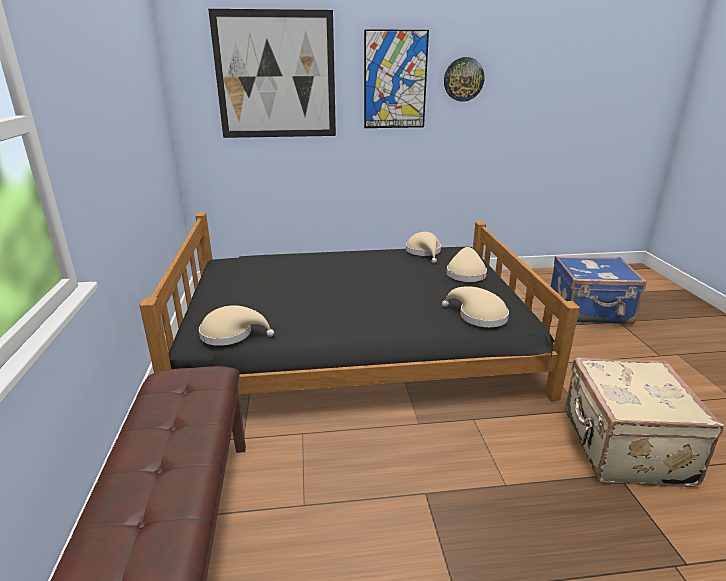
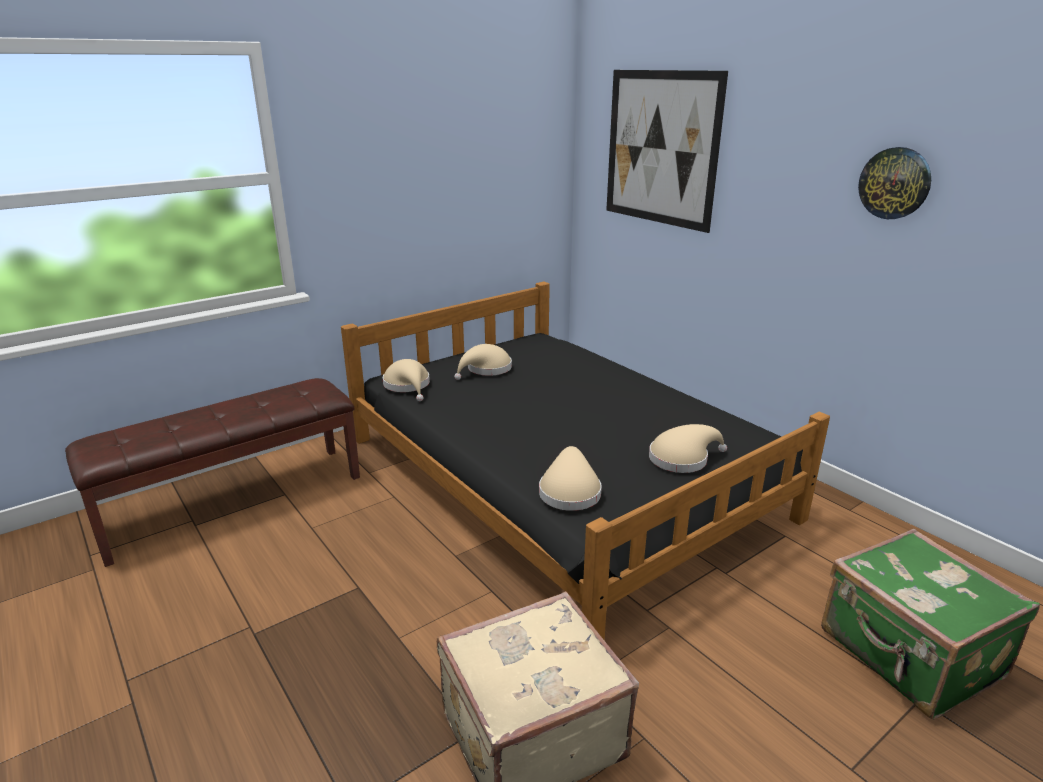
camera: 60 degrees right, 0 degrees up
picture [364,29,429,128] -> none
beige hat [406,232,441,263] -> beige hat moved to [454,344,512,380]
blue suitcase [550,256,647,324] -> green suitcase [821,529,1040,720]

